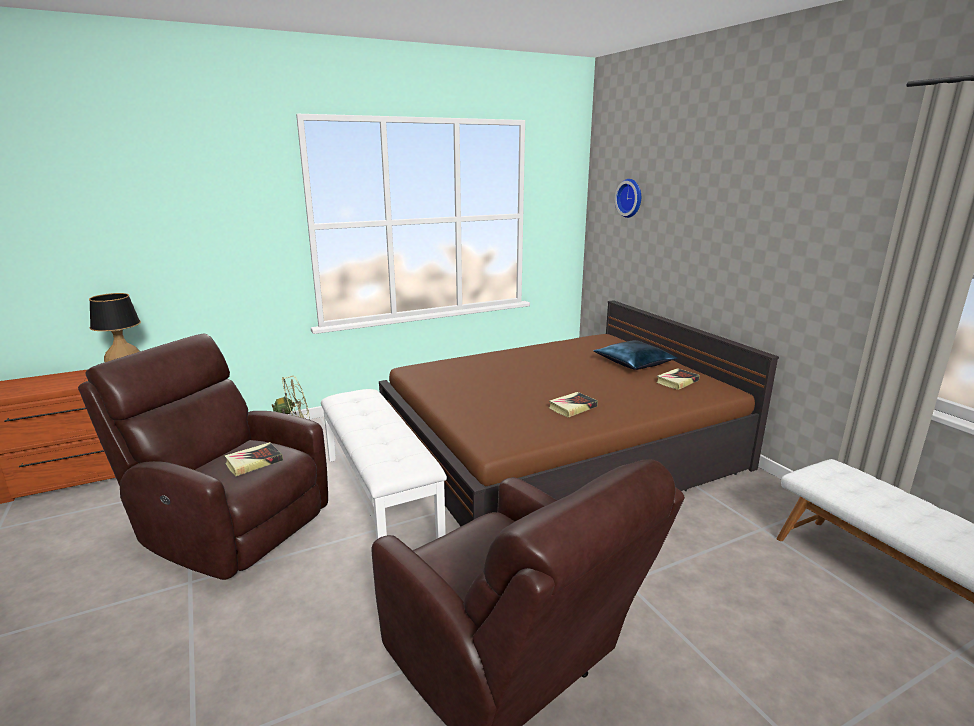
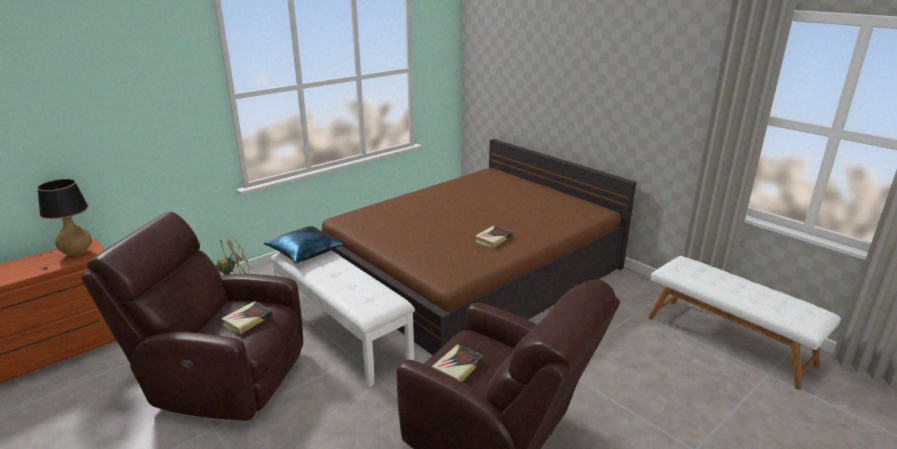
camera: 15 degrees left, 5 degrees up
blue pillow [593,340,677,370] -> blue pillow moved to [264,226,345,263]
wall clock [615,179,641,218] -> none
book [656,368,700,390] -> book moved to [432,344,483,382]

